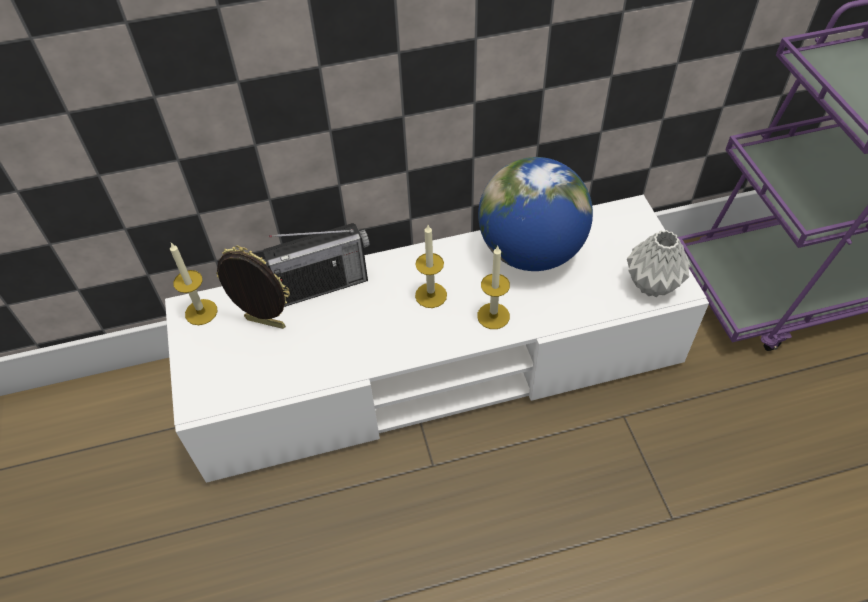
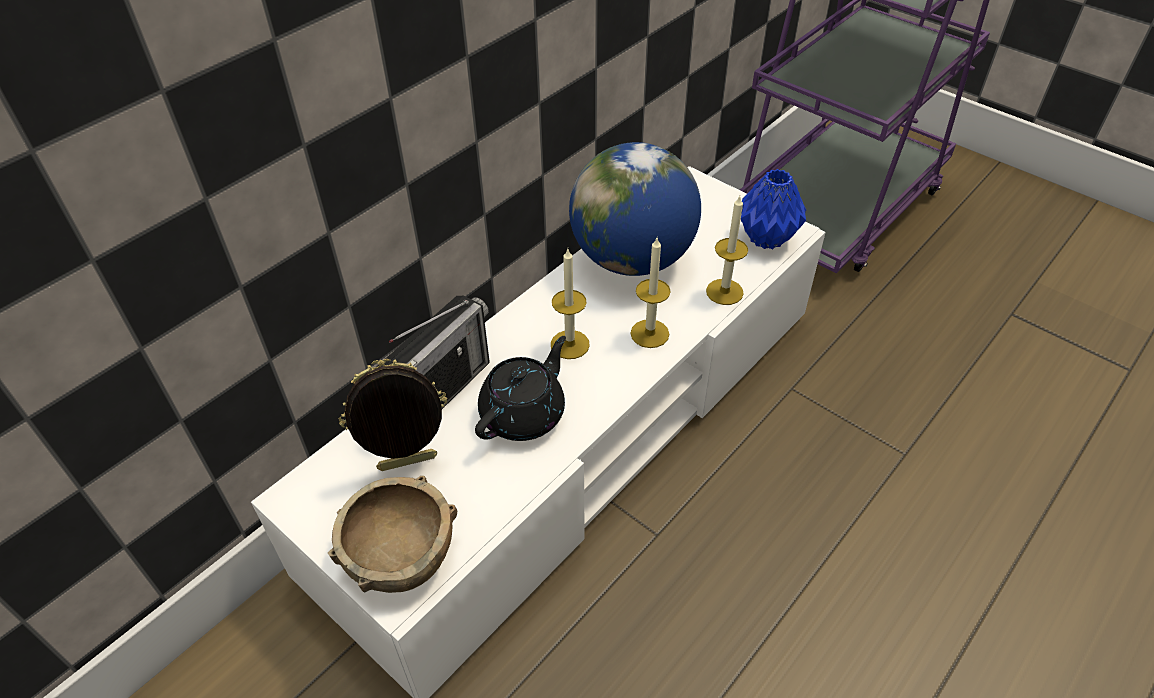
camera: 35 degrees left, 5 degrees down
candle [170,243,217,325] -> candle moved to [706,196,748,305]
grey vase [627,230,691,297] -> blue vase [741,169,806,249]
none -> brown bowl [328,476,457,593]
none -> black teapot [475,336,566,441]

